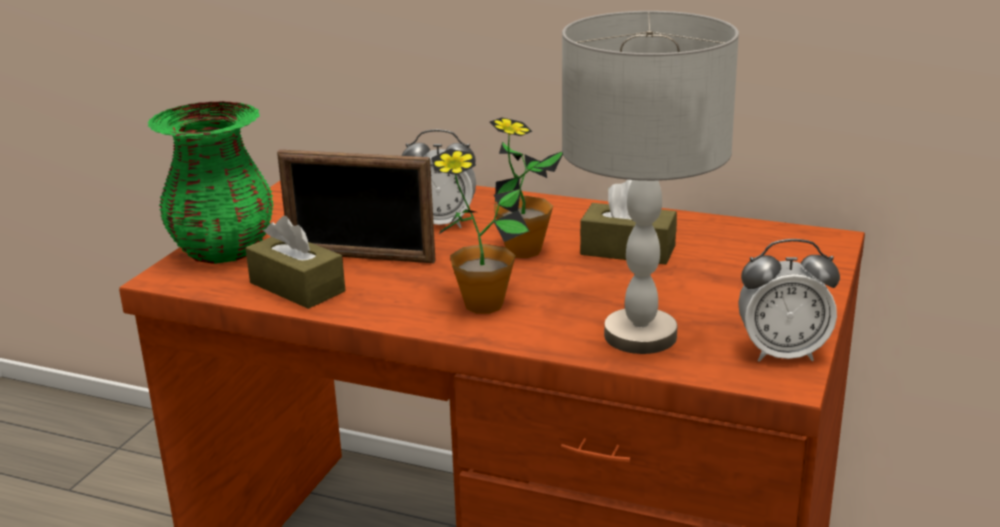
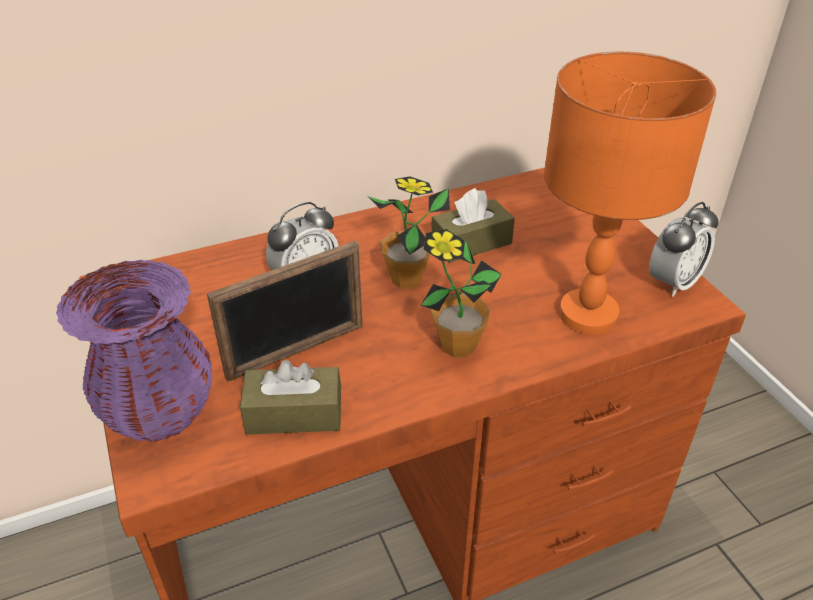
camera: 45 degrees left, 15 degrees up
green vase [147,101,274,264] -> purple vase [56,260,213,442]
grey table lamp [562,11,739,354] -> orange table lamp [544,52,716,335]

